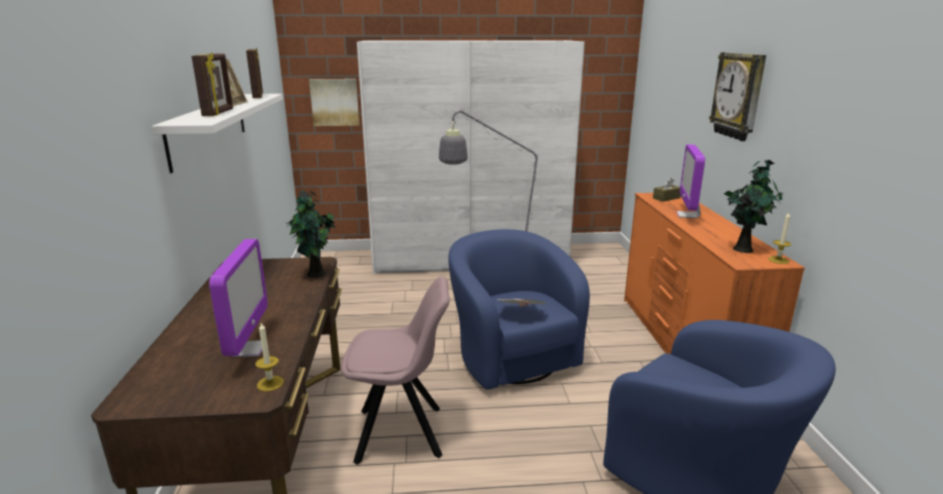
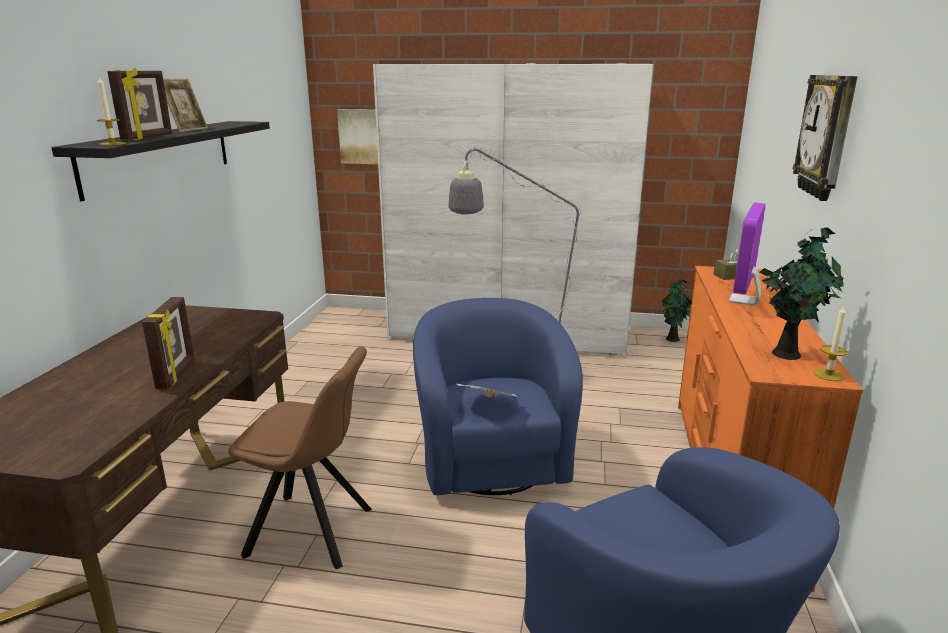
camera: 15 degrees right, 0 degrees up
white shelf [152,94,283,173] -> black shelf [51,121,270,201]
monitor [209,239,268,357] -> none
picture frame [246,48,263,98] -> picture frame moved to [142,297,194,389]
candle [255,323,284,391] -> candle moved to [96,76,126,145]
potted plant [285,190,336,278] -> potted plant moved to [662,279,692,342]
pink chair [341,276,450,465] -> brown chair [228,346,372,569]

